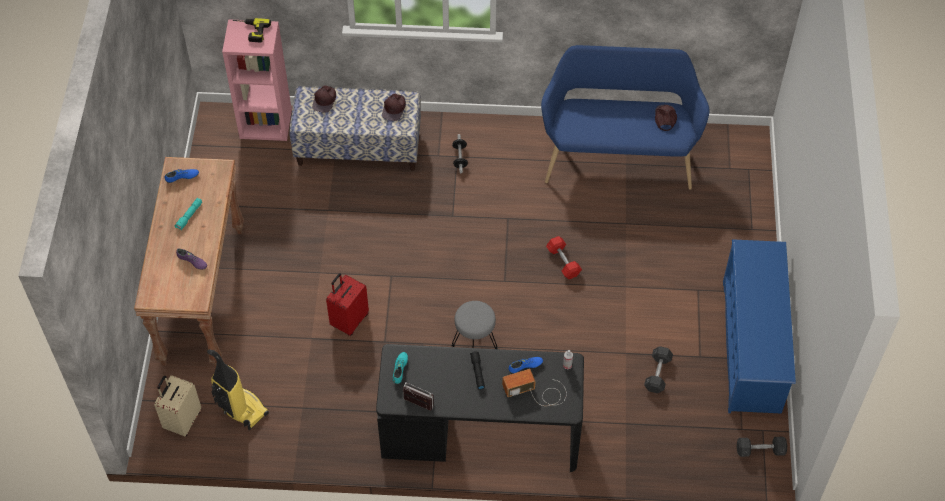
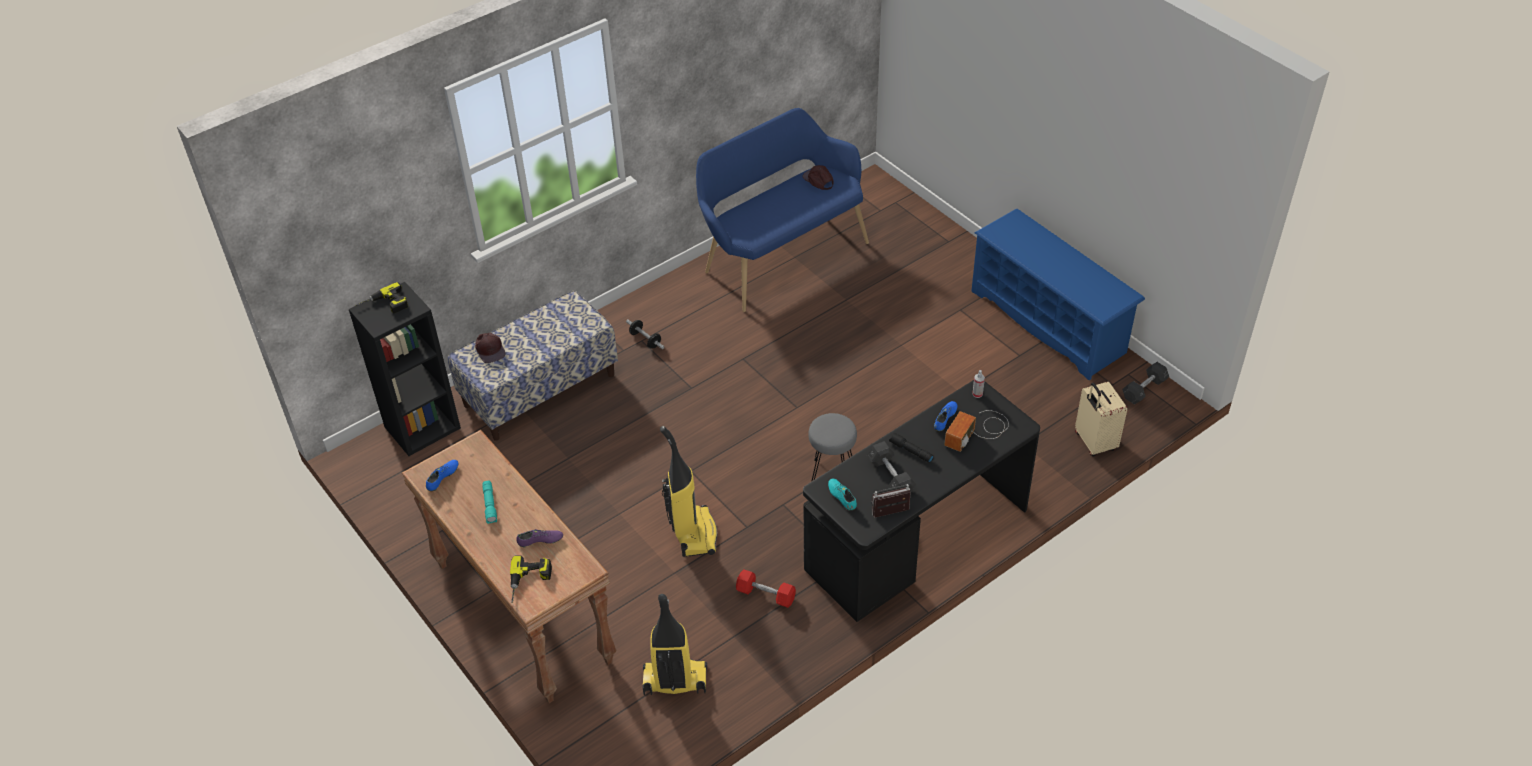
camera: 40 degrees left, 10 degrees down
beige suitcase [154,375,201,436] -> beige suitcase moved to [1075,382,1127,456]
pink bookcase [222,19,292,141] -> black bookcase [349,282,461,456]
red suitcase [326,273,369,336] -> vacuum cleaner [660,426,717,557]
brown cap [382,94,406,121] -> none
red dumbbell [546,236,582,279] -> red dumbbell moved to [736,569,796,608]
grey dumbbell [644,346,673,393] -> grey dumbbell moved to [867,441,916,492]
none -> power drill [510,555,552,603]

